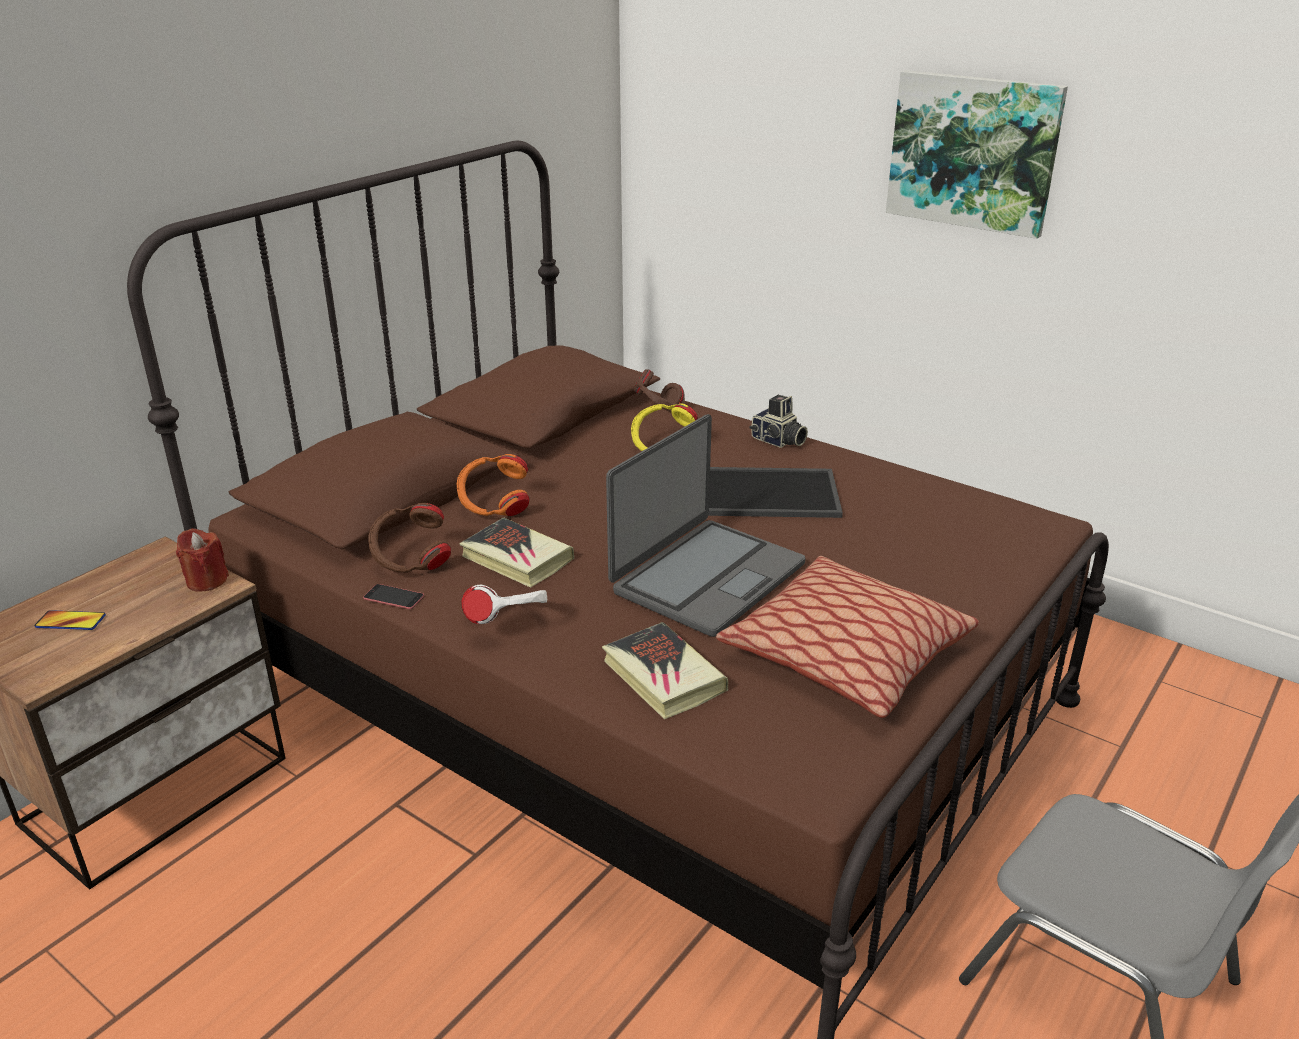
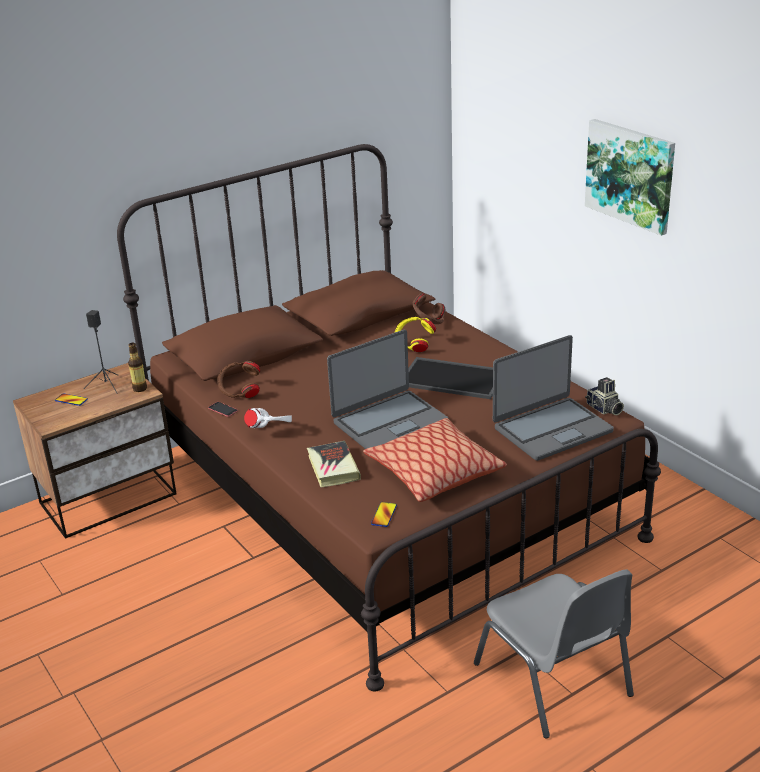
camera: 20 degrees right, 0 degrees up
red candle [176,528,229,592] -> bottle [128,343,147,392]
orange headphones [457,454,530,516] -> none
book [459,518,574,588] -> none
camera [750,395,808,448] -> camera moved to [585,377,624,415]
none -> black speaker [84,310,118,394]
none -> phone [371,502,397,527]
none -> laptop [493,335,614,461]

